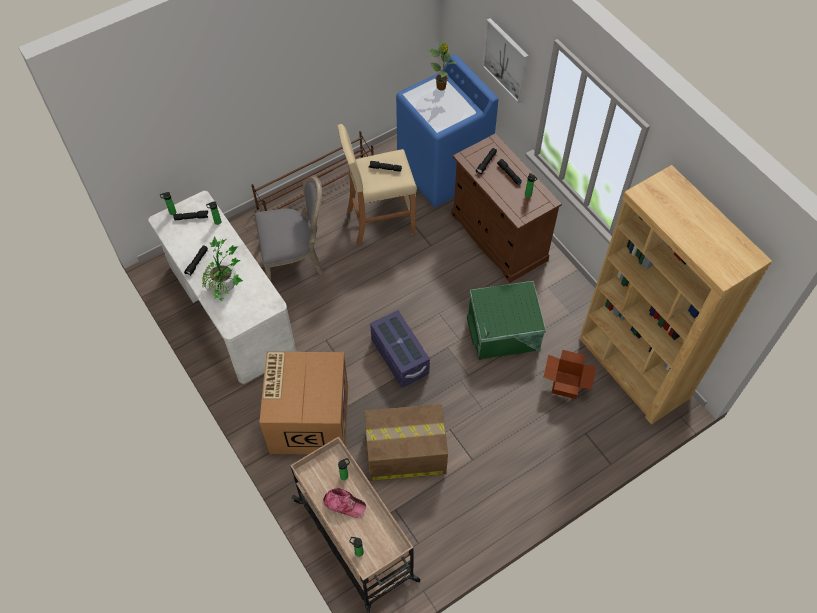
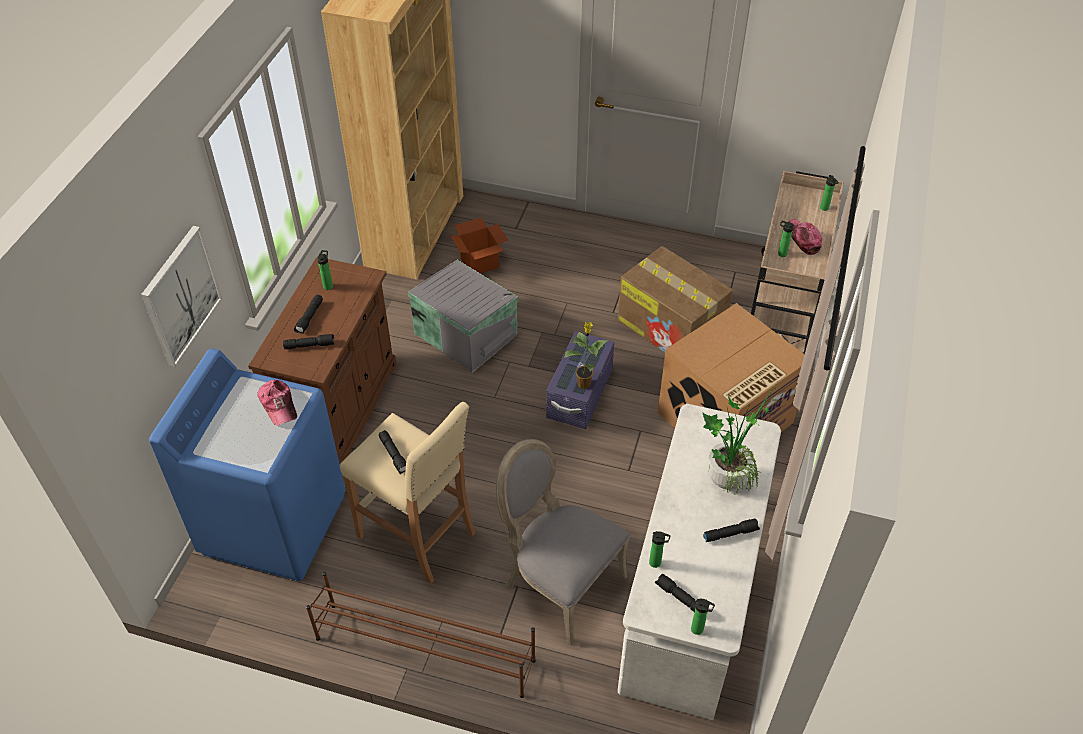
camera: 130 degrees left, 10 degrees down
potted plant [428,40,457,90] -> potted plant moved to [564,322,607,389]
green storage box [467,281,546,360] -> grey storage box [408,260,518,373]
none -> cap [257,380,297,425]

